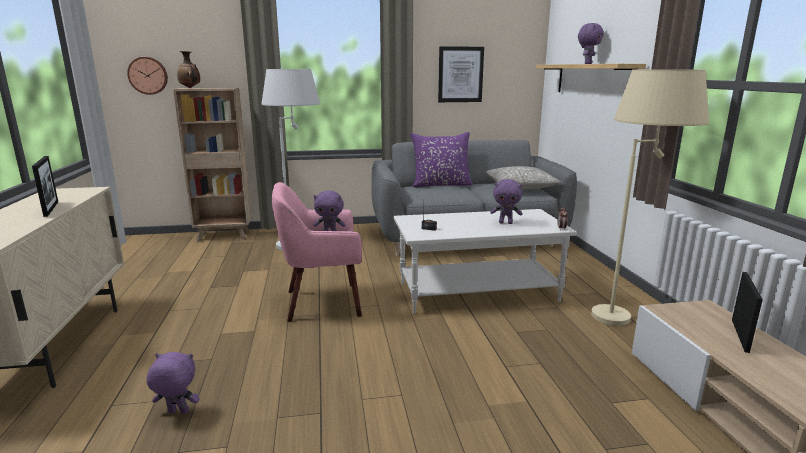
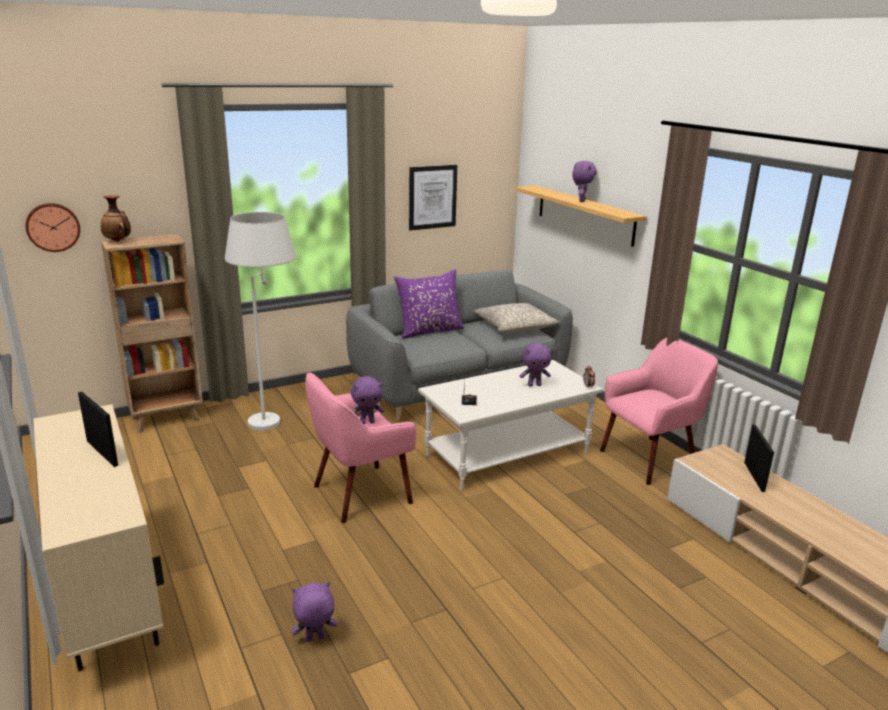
camera: 20 degrees left, 5 degrees up
beige floor lamp [591,69,709,326] -> pink armchair [600,338,718,485]

